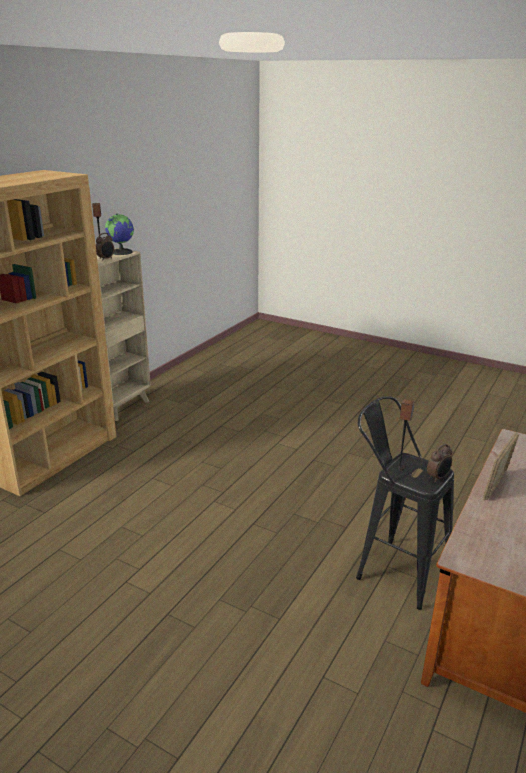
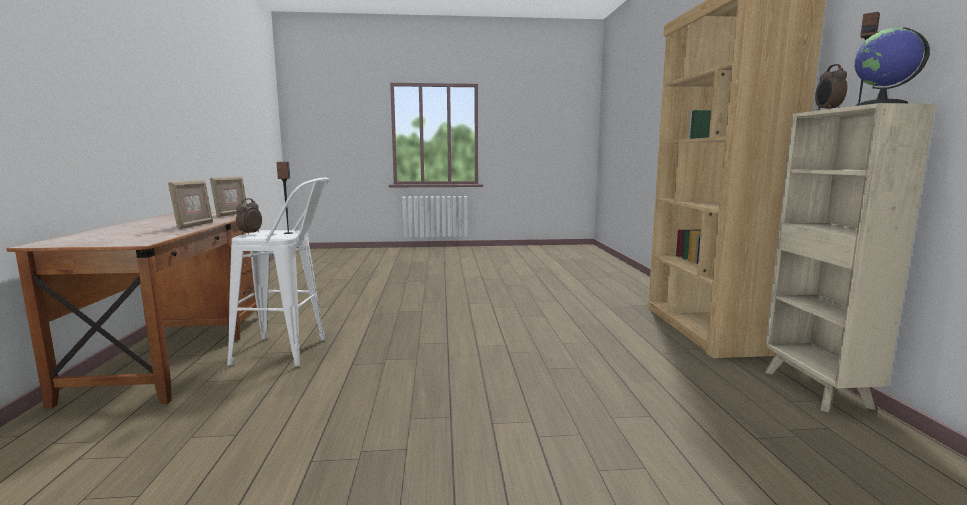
camera: 145 degrees right, 15 degrees down
black stool [356,396,454,610] -> white stool [227,178,329,367]
none -> picture frame [210,176,247,217]

